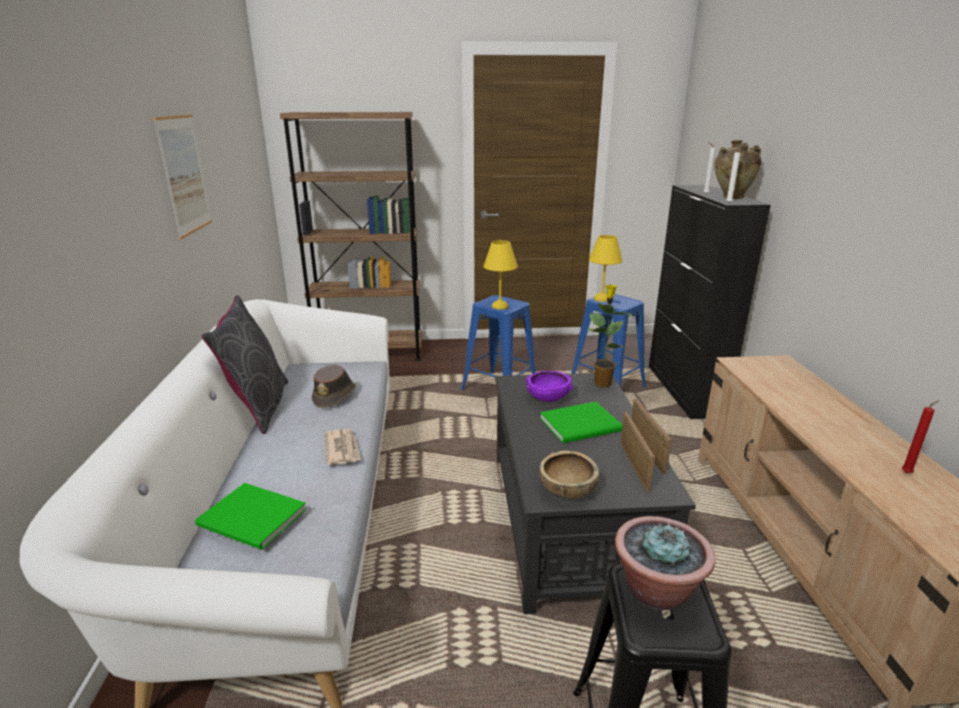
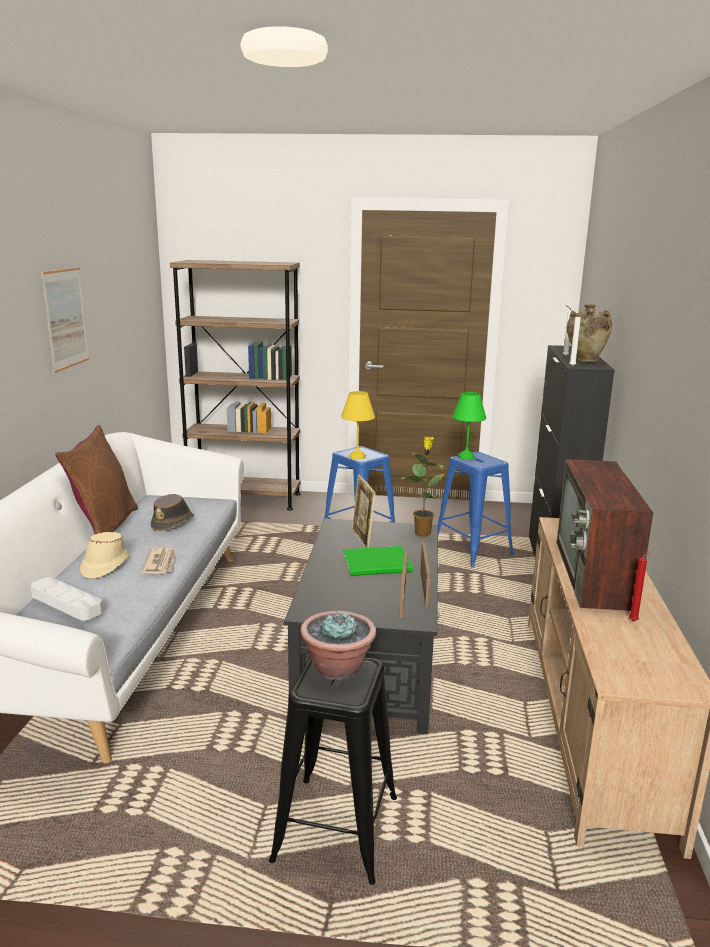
camera: 10 degrees right, 5 degrees down
green book [195,483,307,550] -> grey tray [30,577,103,621]
grey pillow [201,295,288,434] -> brown pillow [55,425,138,534]
purple bowl [526,371,573,402] -> picture frame [352,475,376,548]
brown bowl [540,451,599,498] -> none
yellow table lamp [589,235,622,302] -> green table lamp [452,392,486,460]
none -> beige hat [80,532,129,579]
none -> television [557,459,653,611]

